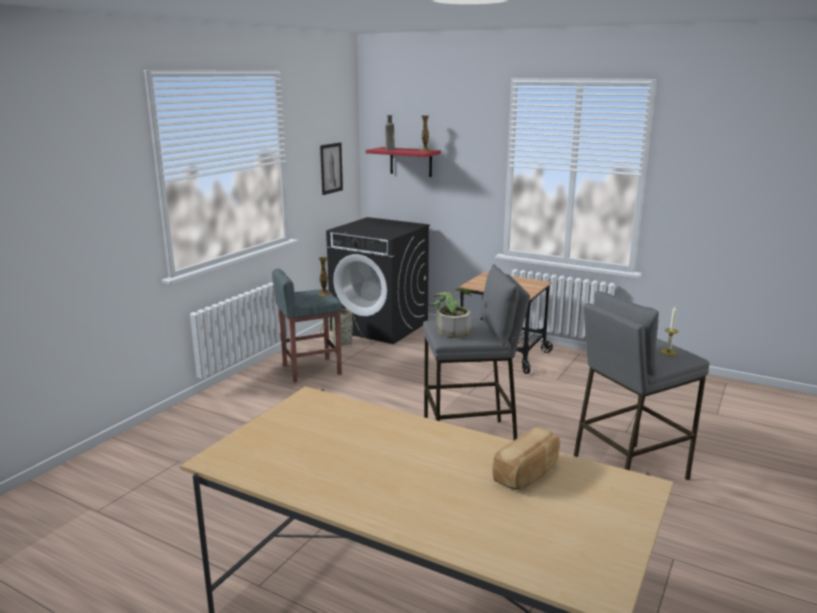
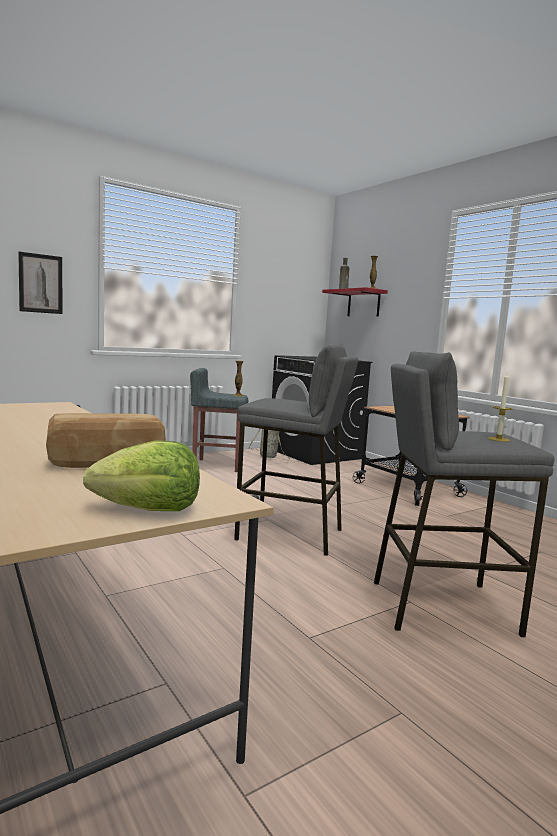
camera: 25 degrees right, 10 degrees down
picture [320,143,343,195] -> picture moved to [18,252,62,314]
potted plant [428,288,472,338] -> none
none -> lettuce [83,441,200,511]

